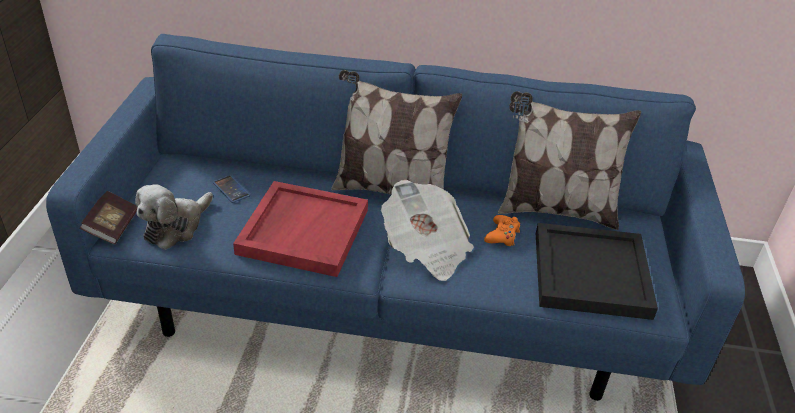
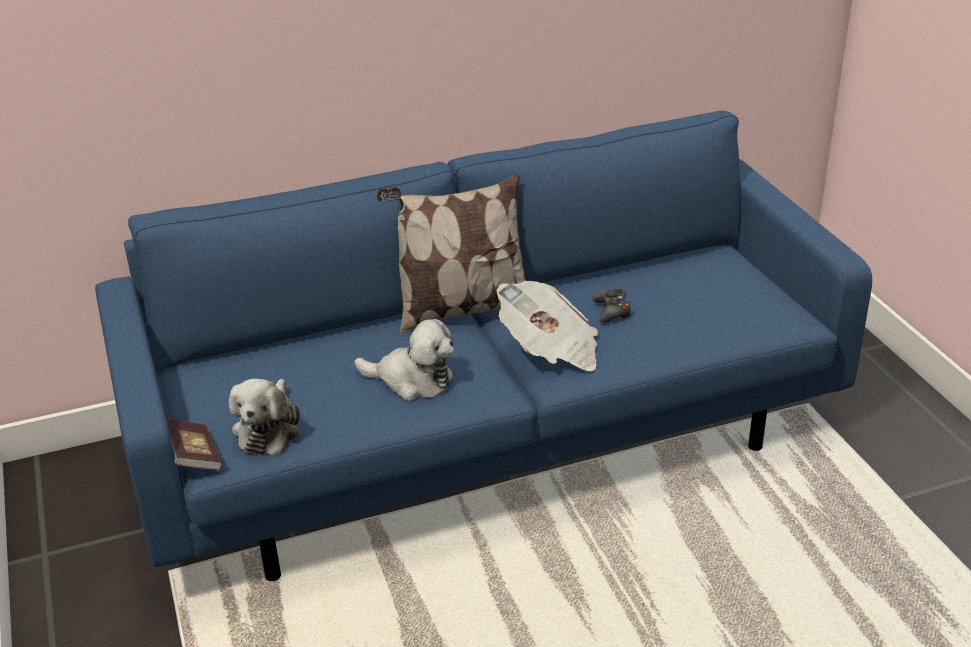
camera: 25 degrees left, 5 degrees down
phone [213,175,250,203] -> none
red tray [233,181,368,277] -> plush toy [354,319,454,401]
orange game controller [484,215,520,246] -> black game controller [592,287,631,322]
pillow [498,91,641,230] -> none
black tray [536,223,658,320] -> none

